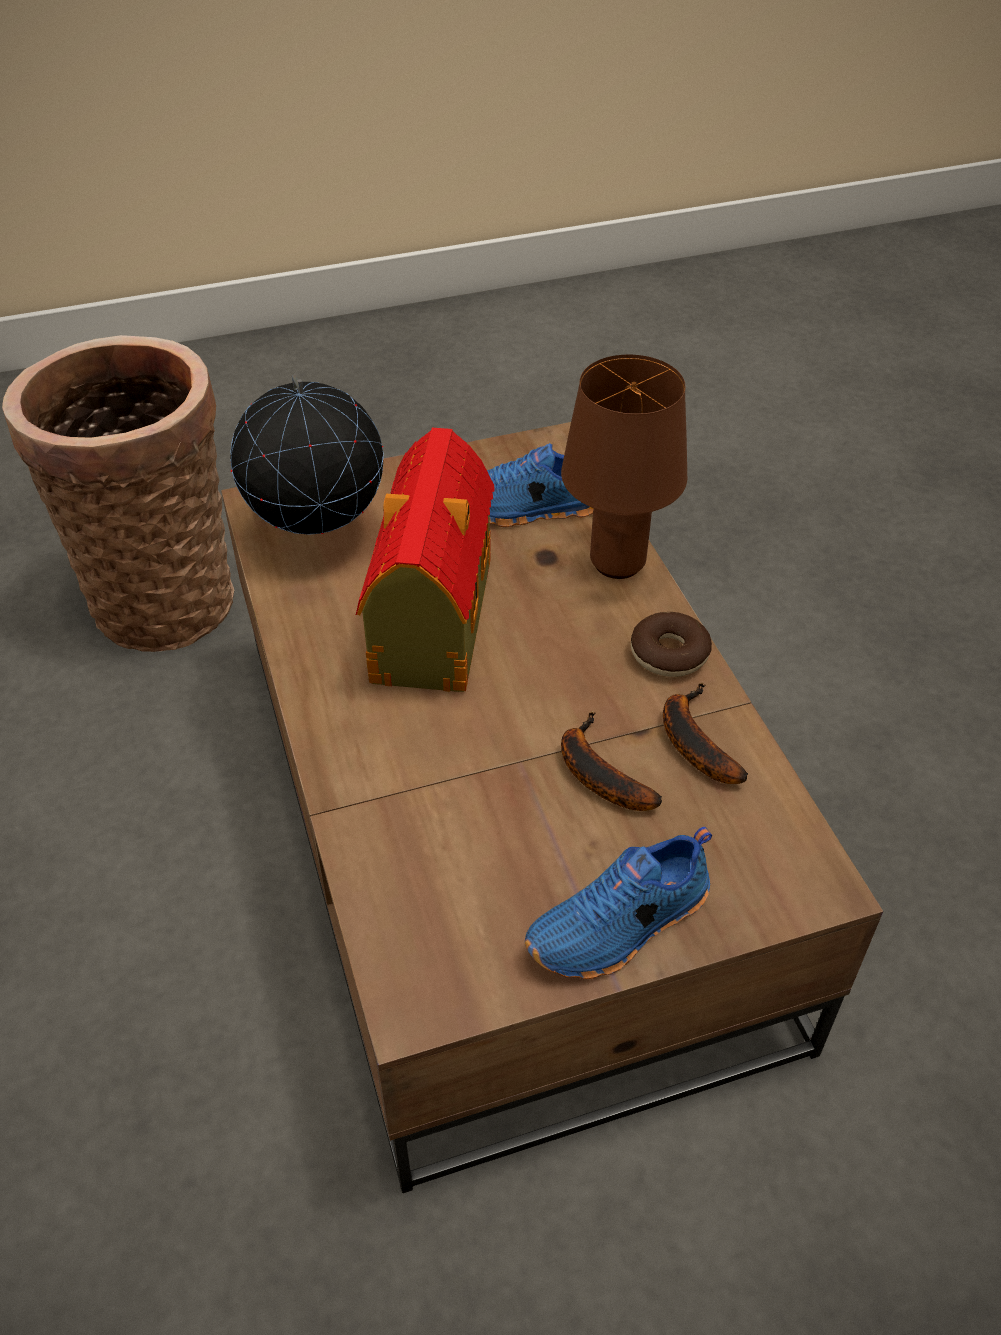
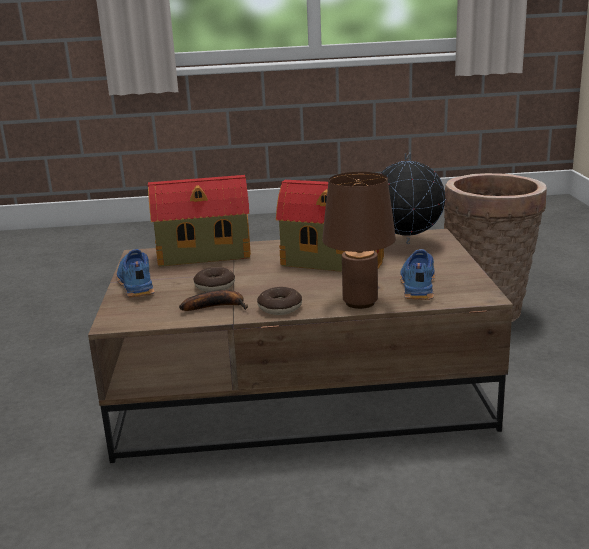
camera: 105 degrees right, 25 degrees down
banana [561,711,662,811] -> donut [193,267,235,292]
none -> toy house [148,175,251,267]

